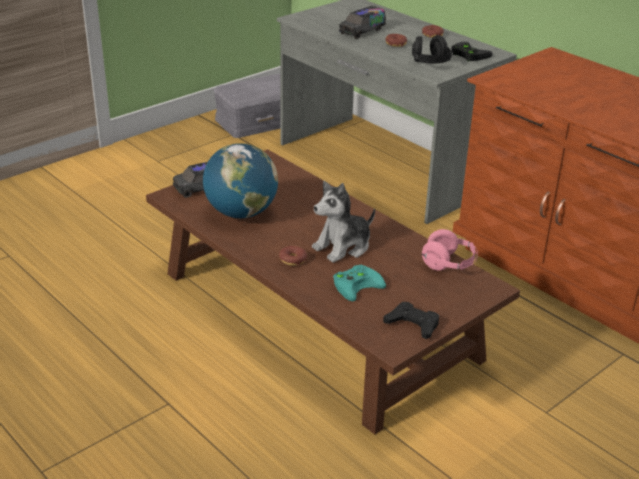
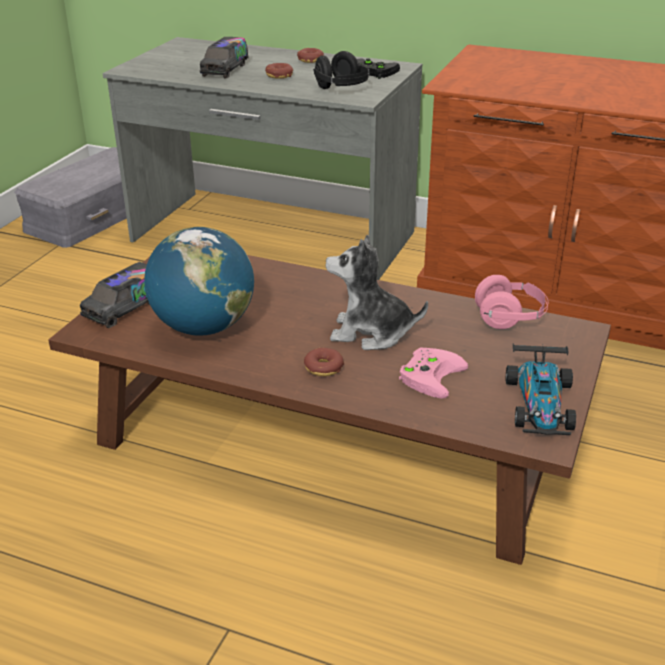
camera: 25 degrees left, 0 degrees up
plush toy [312,181,375,263] -> plush toy turned 75 degrees clockwise [326,235,428,350]
turquoise game controller [333,265,386,301] -> pink game controller [399,348,468,399]
black game controller [383,302,439,339] -> toy car [506,343,576,435]

